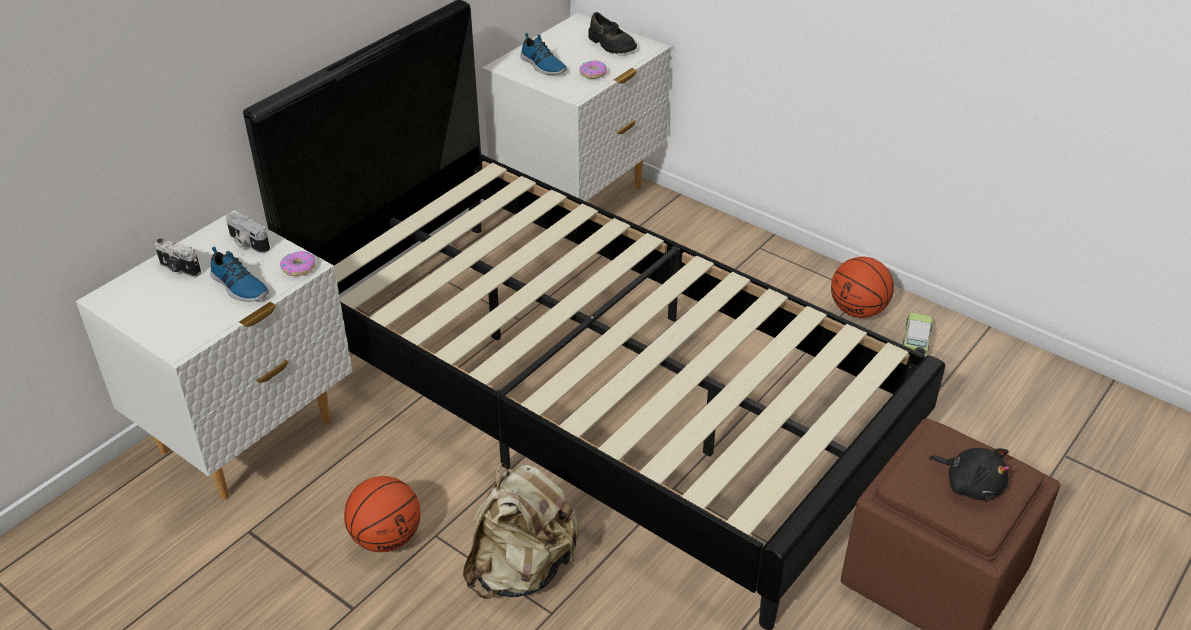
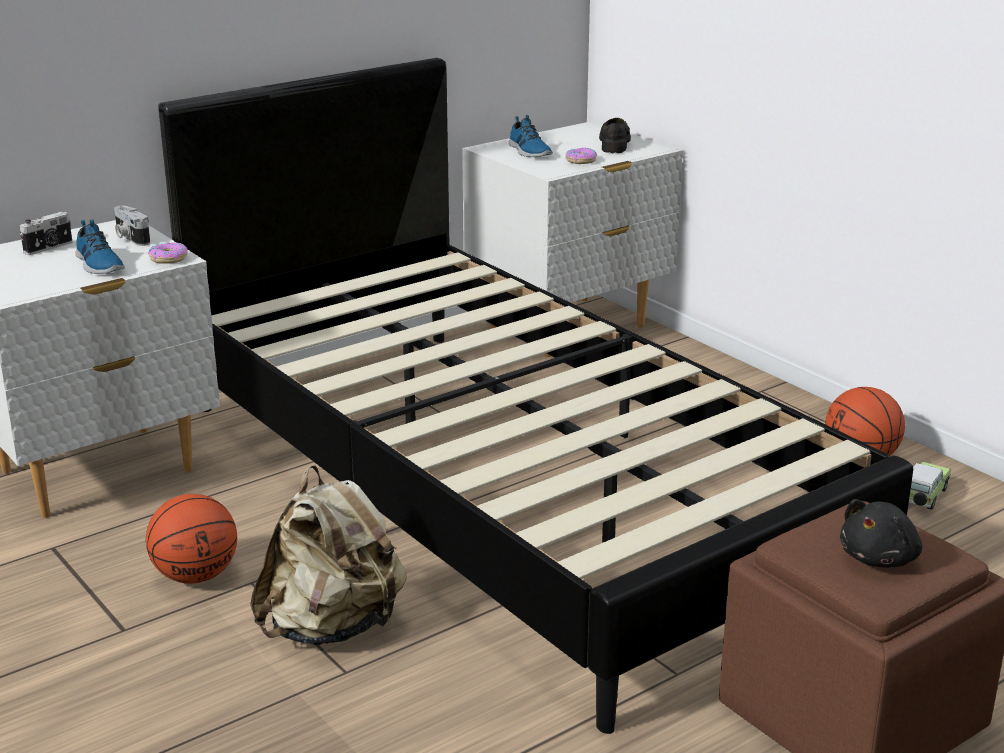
camera: 15 degrees right, 15 degrees down
camera [154,239,201,278] -> camera turned 90 degrees counterclockwise [20,212,72,255]
black shoe [588,12,637,54] -> black shoe turned 150 degrees counterclockwise [599,118,631,153]
black plush toy [929,448,1009,500] -> black plush toy turned 75 degrees clockwise [840,499,922,568]

